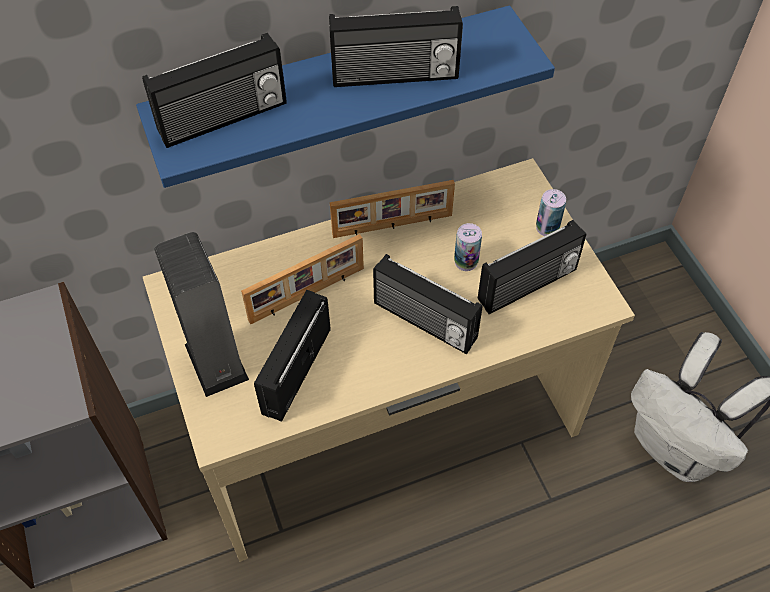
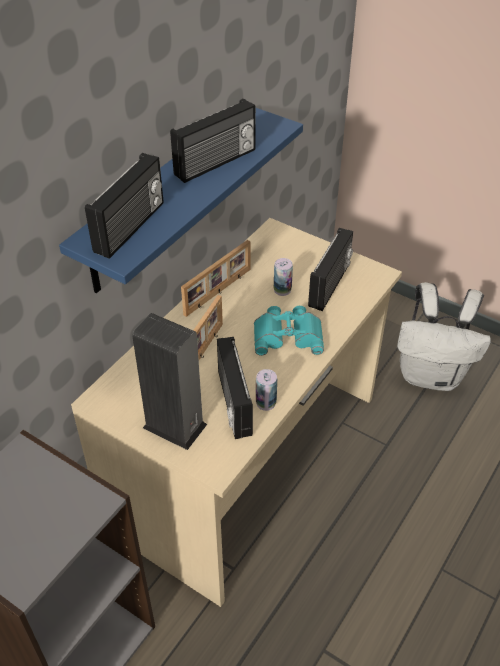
camera: 35 degrees left, 10 degrees down
radio [373,254,482,354] -> turquoise binoculars [254,306,324,356]
can [536,189,566,236] -> can moved to [256,369,277,411]

